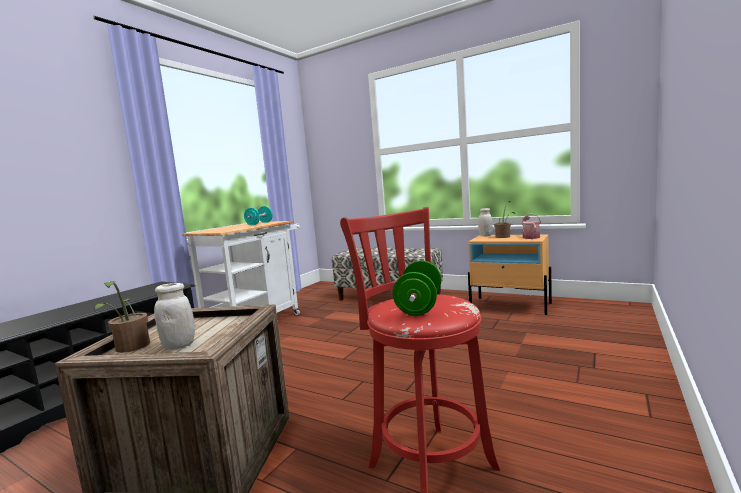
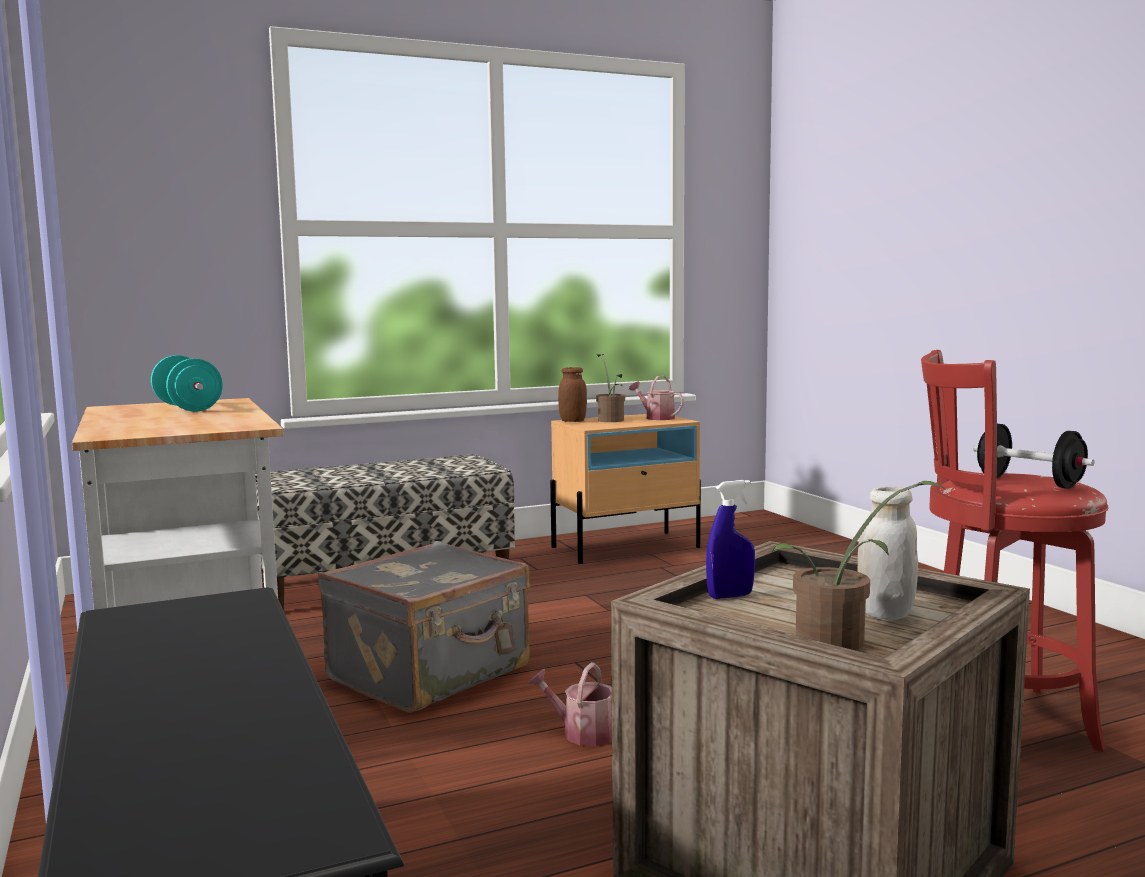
camera: 55 degrees left, 0 degrees up
green dumbbell [393,260,441,316] -> black dumbbell [973,424,1094,489]
white jar [478,208,493,236] -> brown jar [558,367,587,422]
none -> grey suitcase [318,541,530,713]
none -> watering can [527,662,612,746]
none -> blue spray bottle [706,480,755,599]

